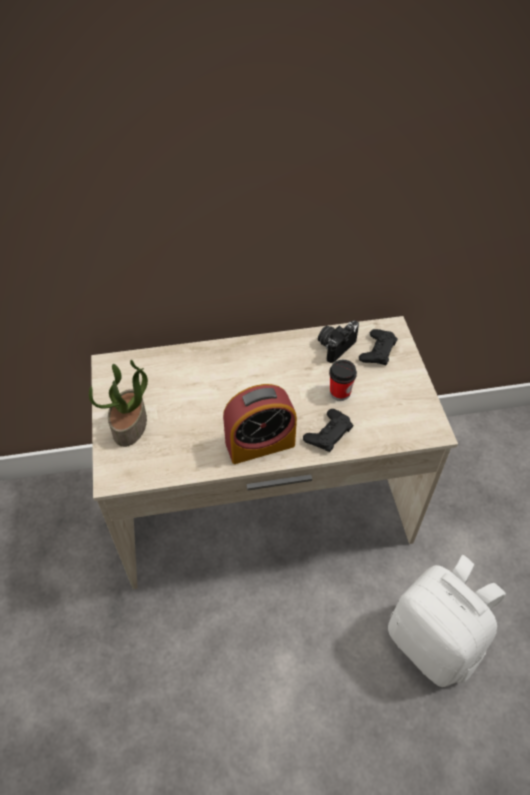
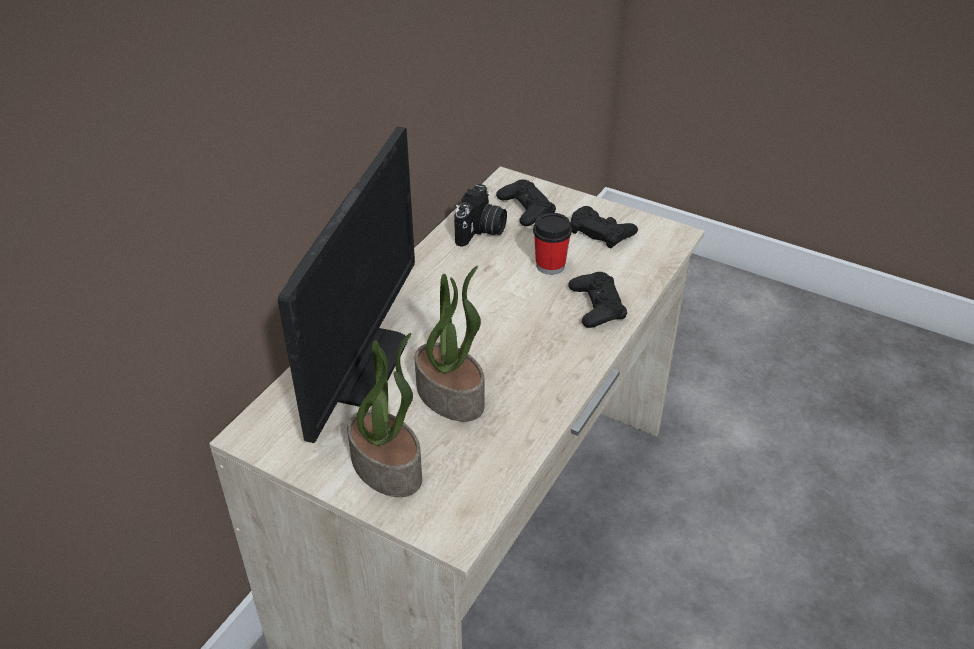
camera: 50 degrees left, 10 degrees down
alarm clock [223,384,297,464] -> none
camera [318,320,359,363] -> camera turned 150 degrees counterclockwise [454,184,507,247]
white backpack [388,555,506,687] -> none
none -> monitor [278,126,415,443]
none -> potted plant [415,266,484,422]
none -> black game controller [570,206,638,249]

